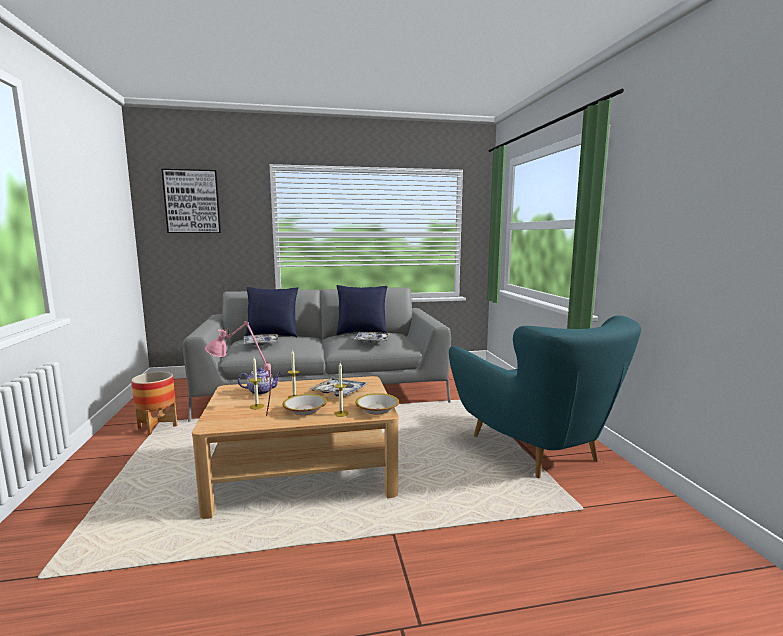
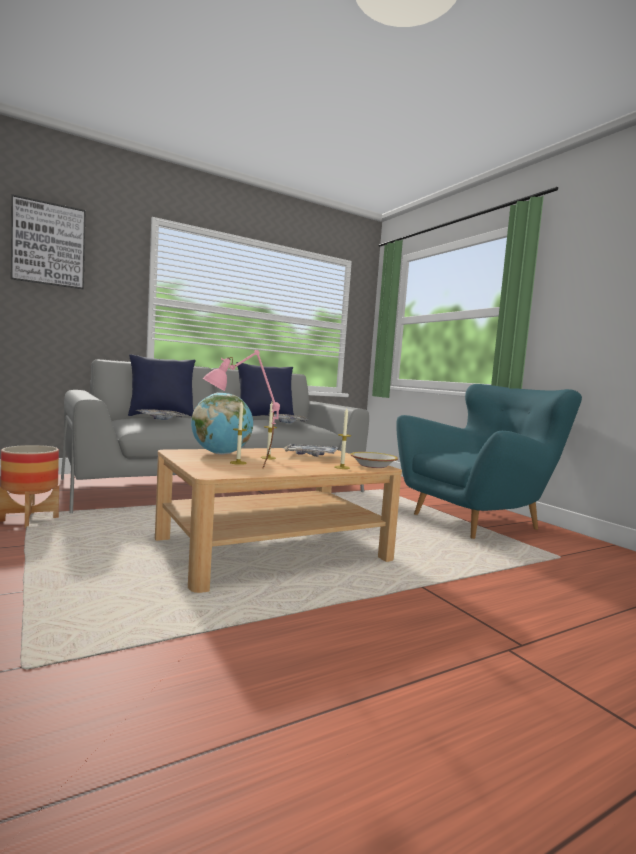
camera: 20 degrees left, 5 degrees down
teapot [238,367,282,395] -> globe [191,392,253,454]
bowl [283,394,327,415] -> none
turquoise armchair [449,316,641,478] -> turquoise armchair turned 75 degrees counterclockwise [396,384,582,539]

